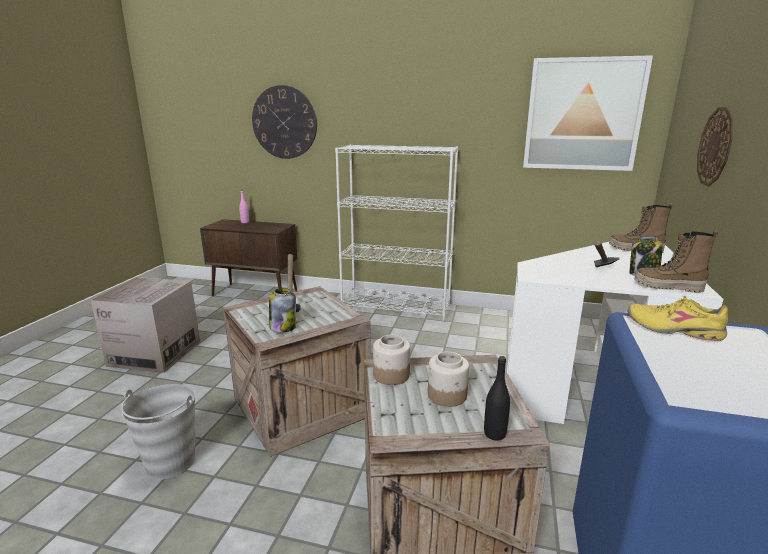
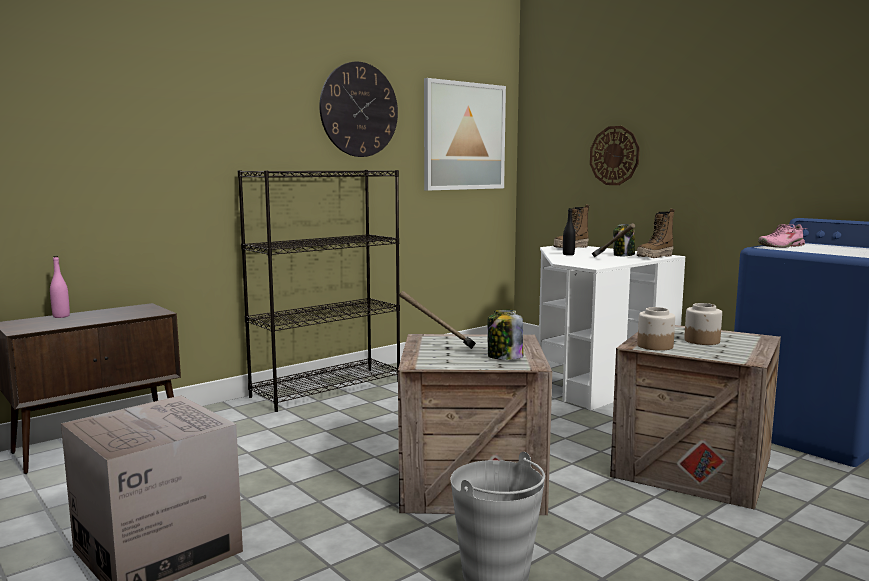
camera: 55 degrees left, 10 degrees down
wall clock [252,85,317,159] -> wall clock moved to [319,62,398,157]
white bookcase [335,144,459,322] -> black bookcase [238,170,400,412]
black bottle [484,356,510,441] -> black bottle moved to [563,208,575,255]
yellow shoe [627,296,728,341] -> pink shoe [758,224,807,248]

